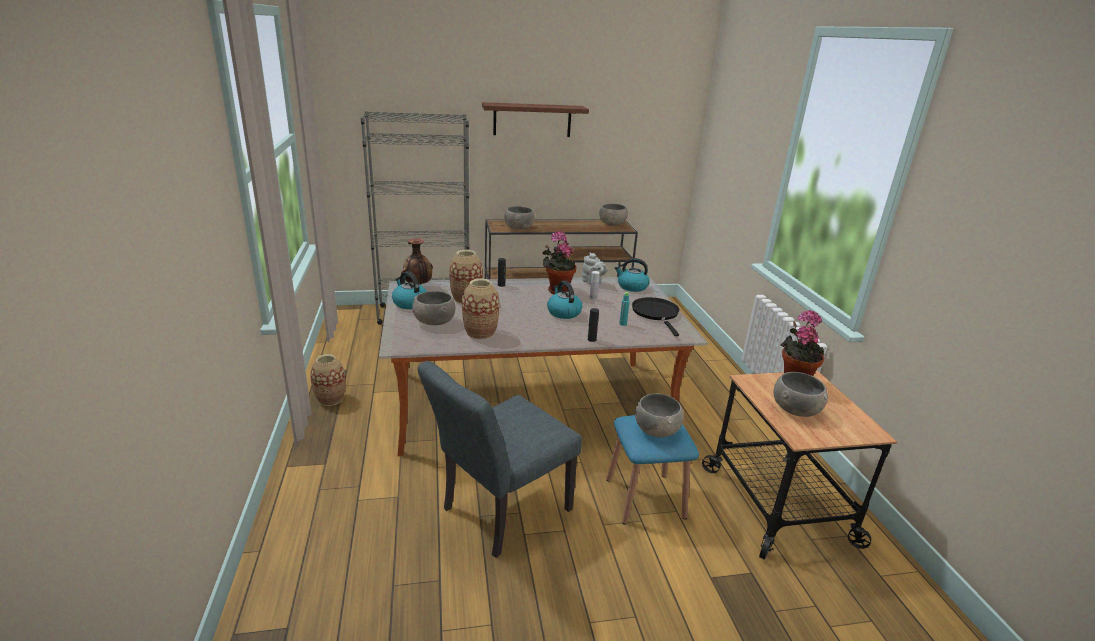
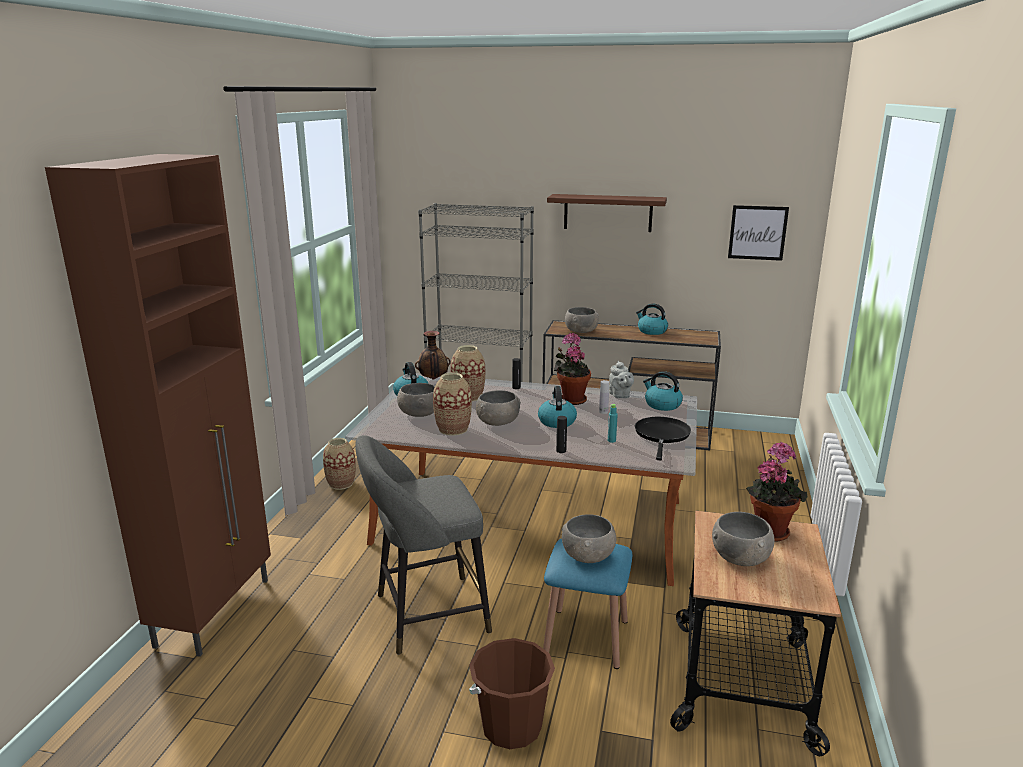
camera: 25 degrees right, 5 degrees down
grey chair [417,361,582,558] -> grey stool [355,435,492,655]
grey bowl [599,204,628,225] -> grey bowl moved to [476,390,521,426]
none -> brown cabinet [45,154,271,657]
none -> brown bucket [469,638,555,749]
none -> kettle [636,303,668,335]
none -> picture [728,205,789,261]

